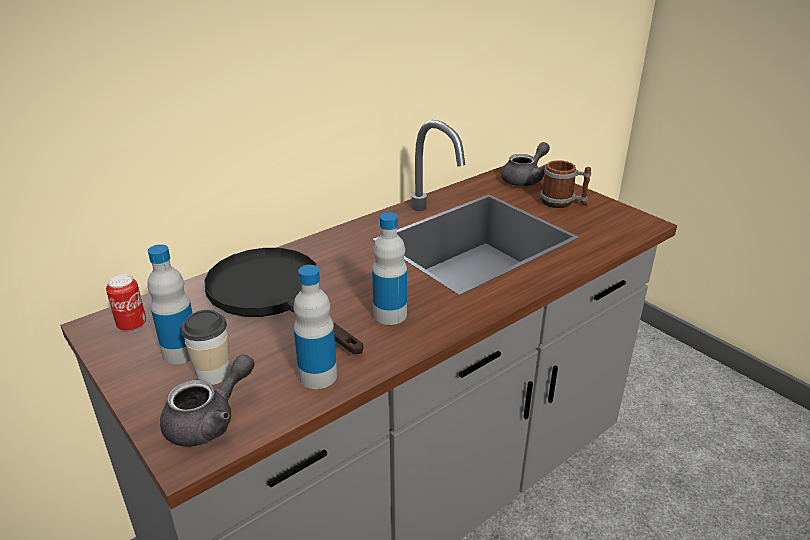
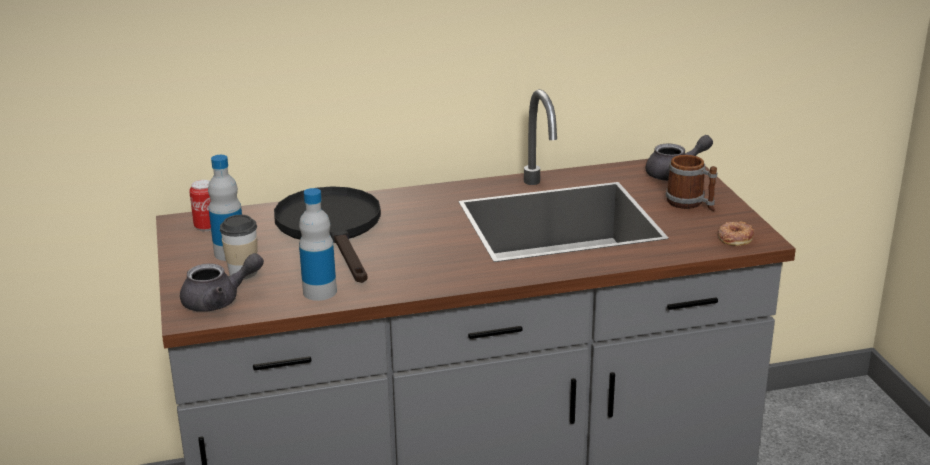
camera: 25 degrees right, 5 degrees down
bottle [372,212,407,325] -> none
none -> donut [718,221,754,246]

